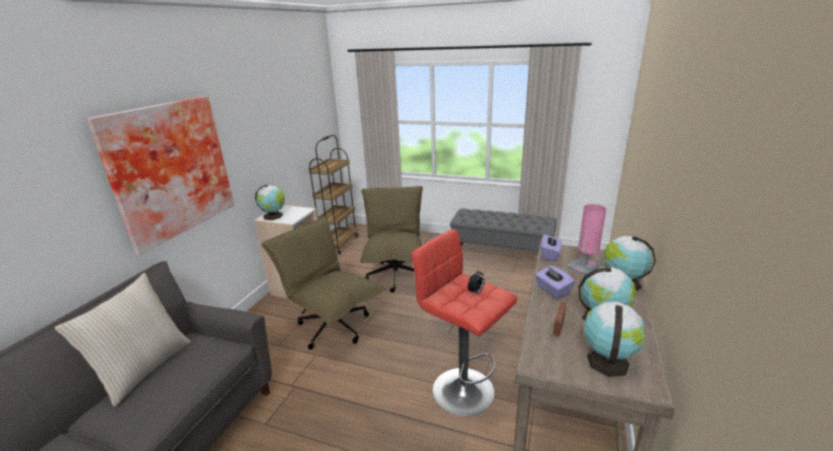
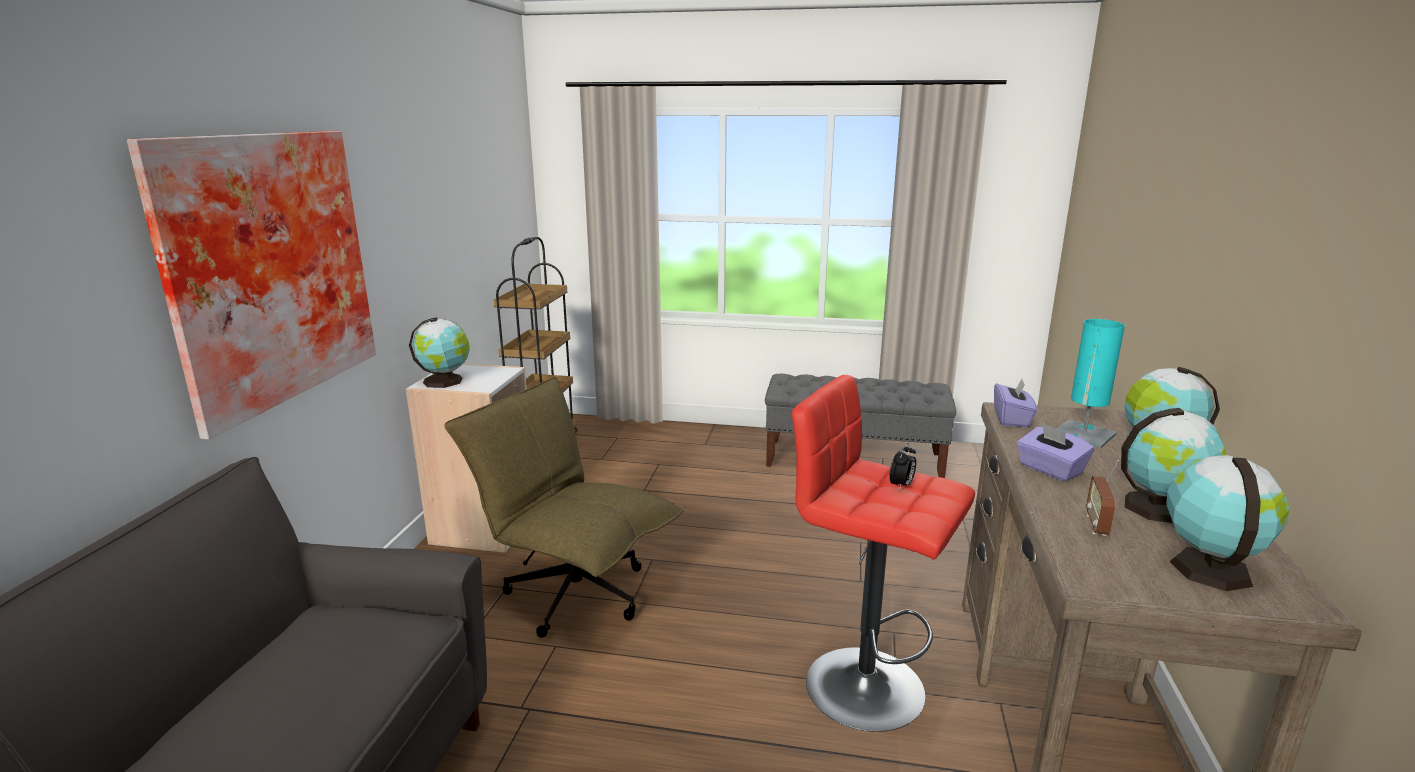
camera: 10 degrees left, 5 degrees down
beige pillow [55,273,191,407] -> none
beige office chair [360,186,423,293] -> none
pink table lamp [567,204,606,275] -> turquoise table lamp [1057,319,1125,449]

